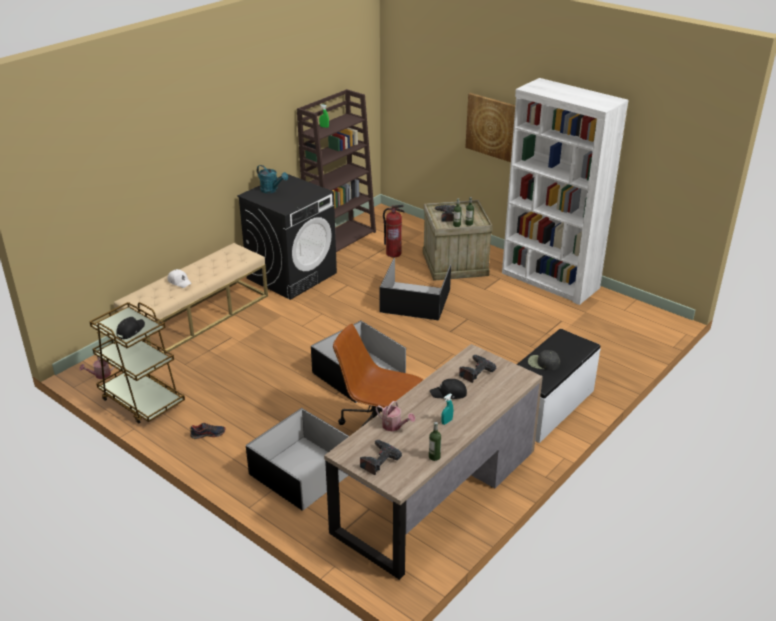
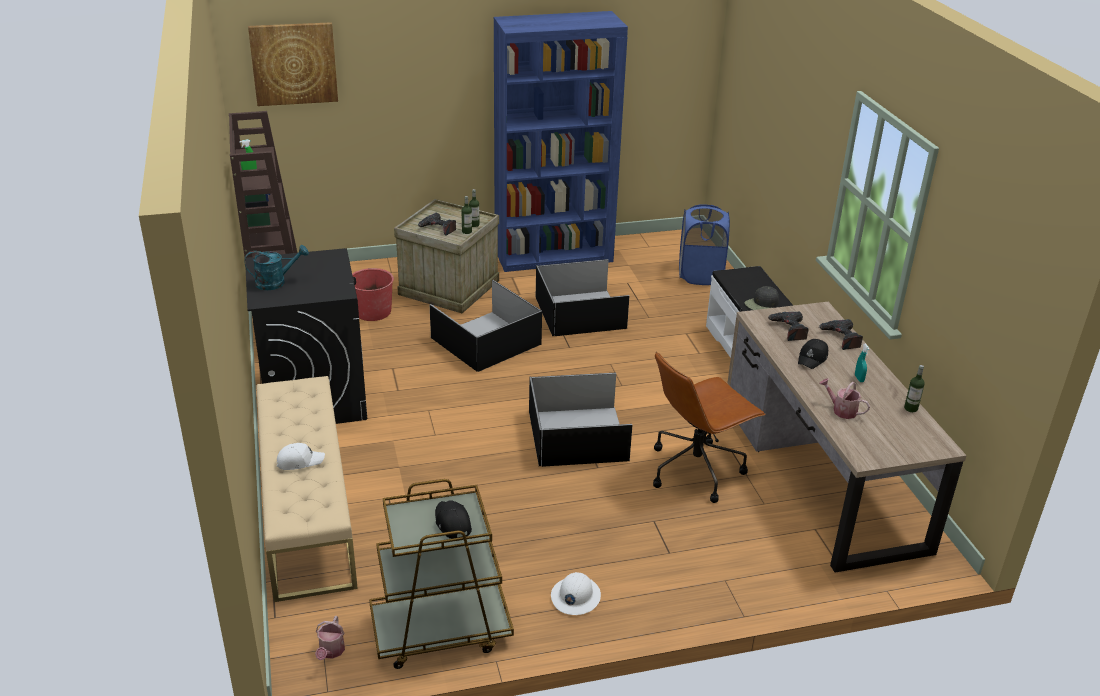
camera: 55 degrees left, 0 degrees up
shoe [190,422,226,439] -> white hard hat [551,572,601,615]
black storage box [246,408,349,511] -> black storage box moved to [536,259,629,336]
power drill [360,440,402,475] -> power drill moved to [819,319,863,350]
watering can [376,401,415,432] -> watering can turned 120 degrees counterclockwise [819,378,870,419]
fire extinguisher [383,205,404,257] -> red bucket [352,268,394,321]
picture [465,93,515,162] -> picture moved to [248,22,338,106]
white bookcase [502,78,629,305] -> blue bookcase [494,11,628,272]
none -> blue laundry basket [679,204,730,285]

